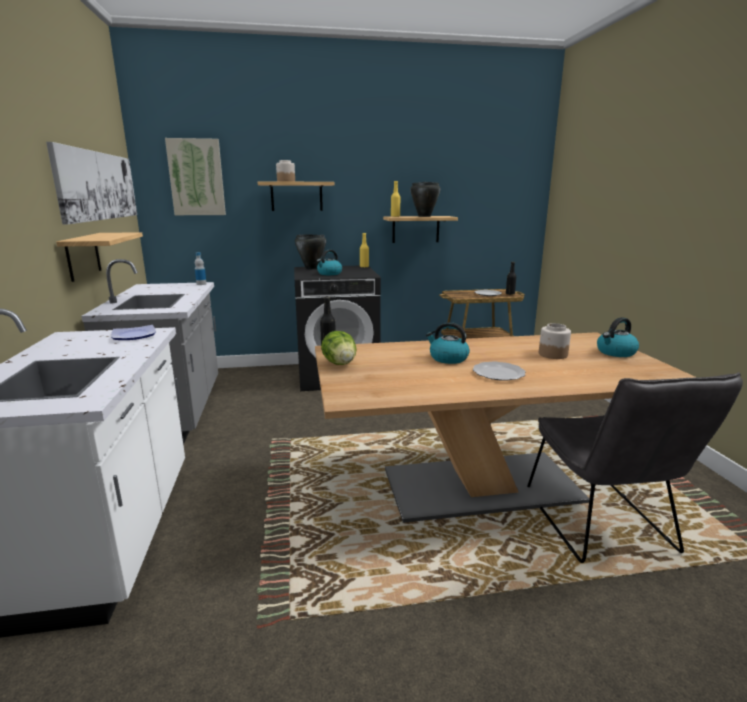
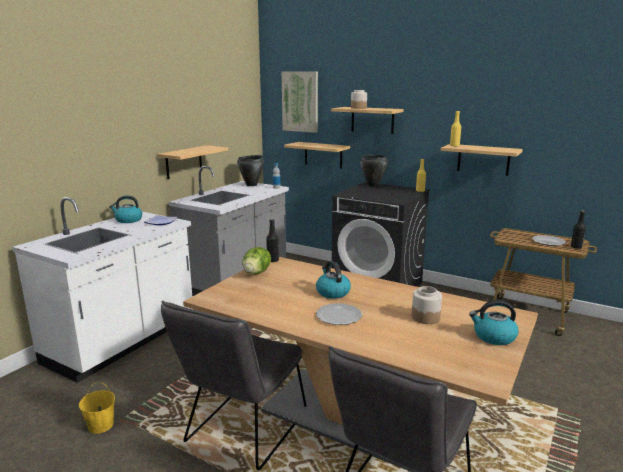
camera: 40 degrees right, 0 degrees up
picture [46,142,137,225] -> none
kettle [317,250,342,275] -> kettle moved to [109,195,142,223]
black cooking pot [410,182,441,217] -> black cooking pot moved to [237,155,264,186]
none -> yellow bucket [79,382,115,434]
none -> grey chair [161,301,307,470]
none -> shelf [284,142,350,168]

